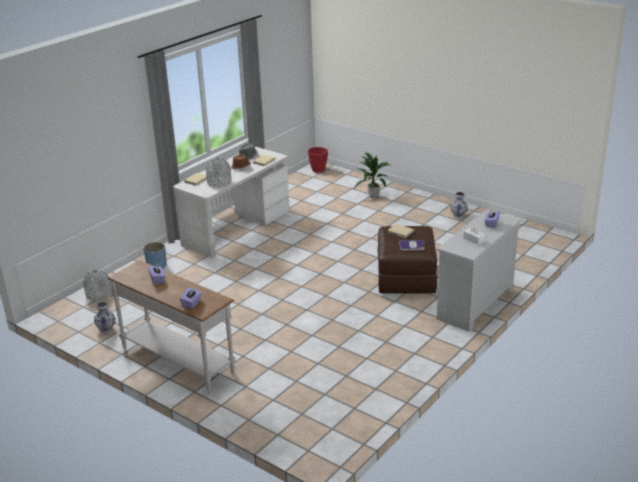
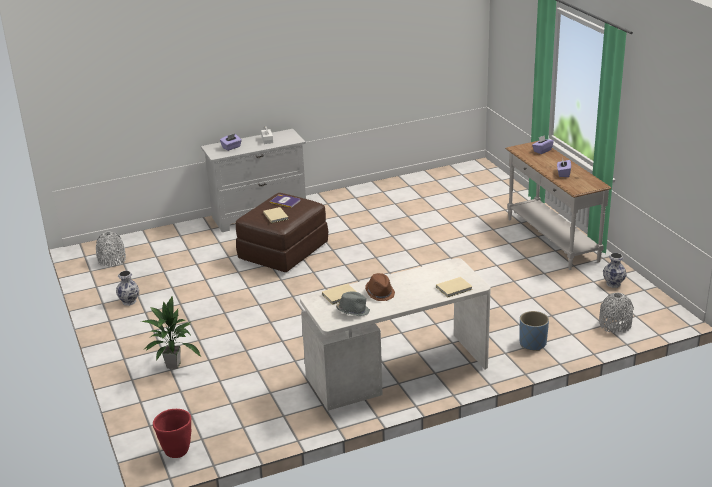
camera: 150 degrees left, 0 degrees up
grey vase [205,157,231,188] -> grey vase moved to [96,232,126,267]

